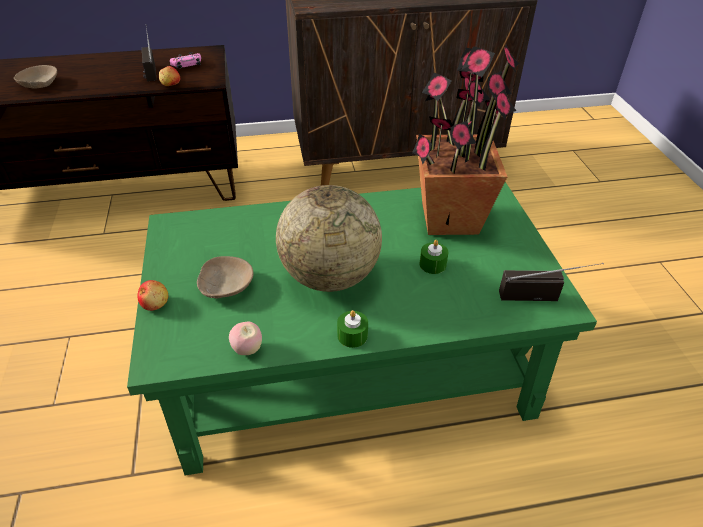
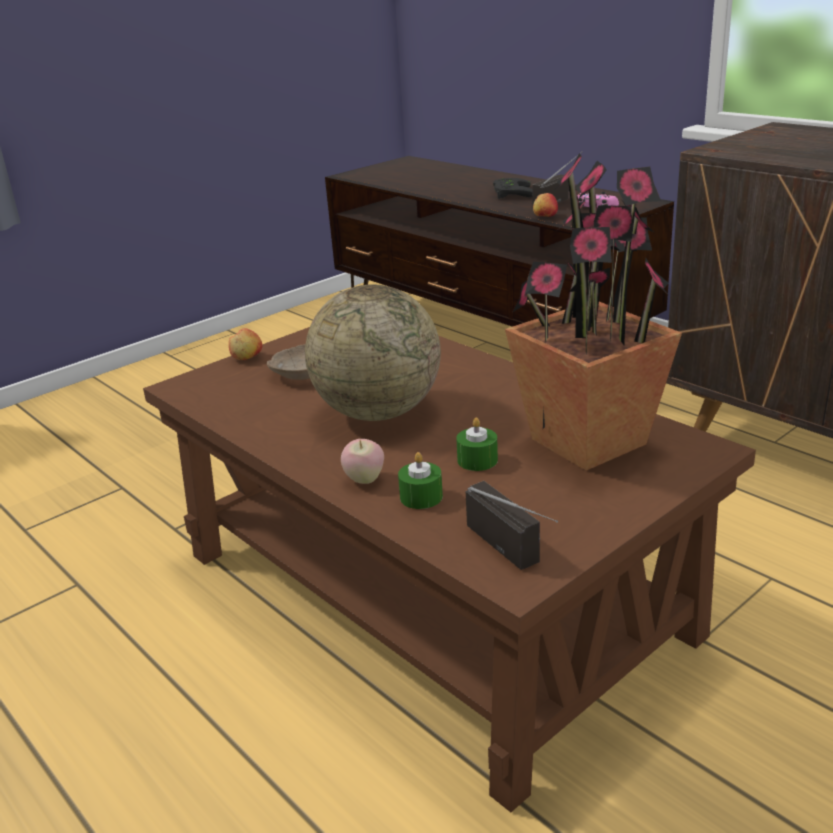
camera: 60 degrees right, 15 degrees down
beige bowl [14,65,57,89] -> none
green coffee table [127,182,597,475] -> brown coffee table [143,327,756,812]
apple [229,322,262,355] -> apple moved to [341,439,384,484]
green candle [337,310,368,348] -> green candle moved to [398,452,443,509]
none -> black game controller [493,178,532,199]

